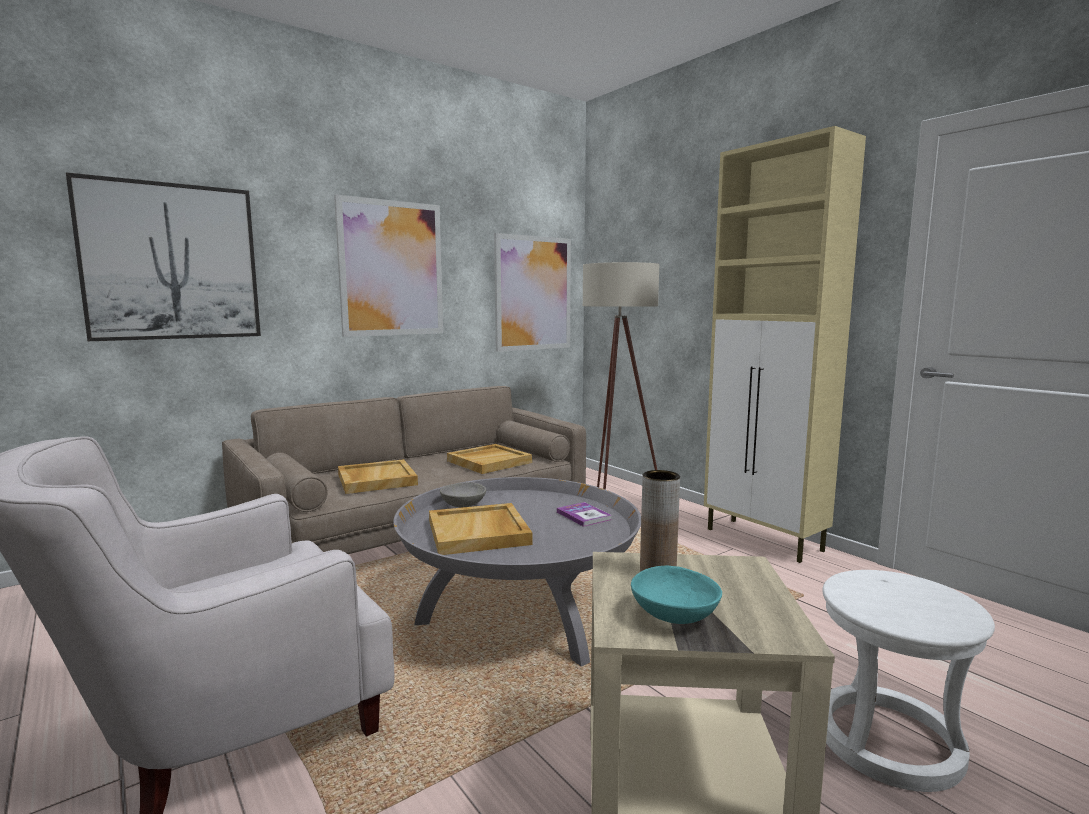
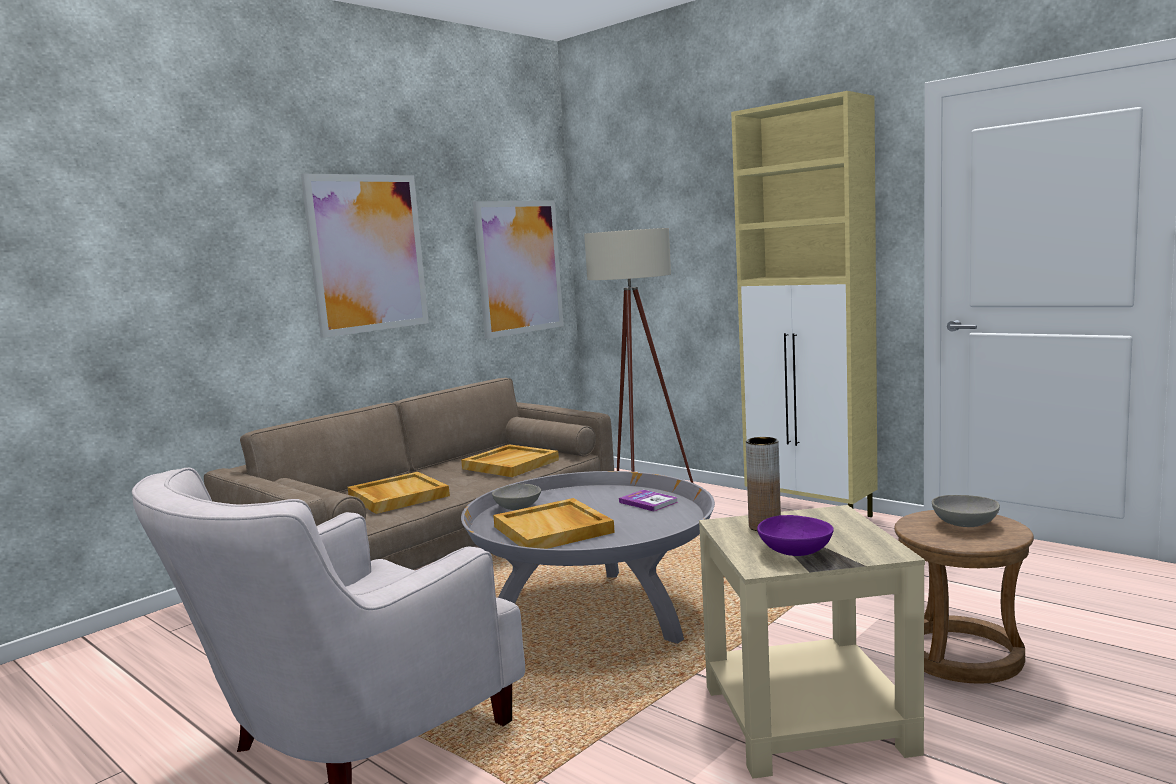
camera: 10 degrees left, 0 degrees up
picture [66,172,261,341] -> none
turquoise bowl [631,565,722,624] -> purple bowl [757,515,834,556]
white stool [822,570,995,792] -> brown stool [894,510,1034,683]
none -> grey bowl [932,495,1000,527]

